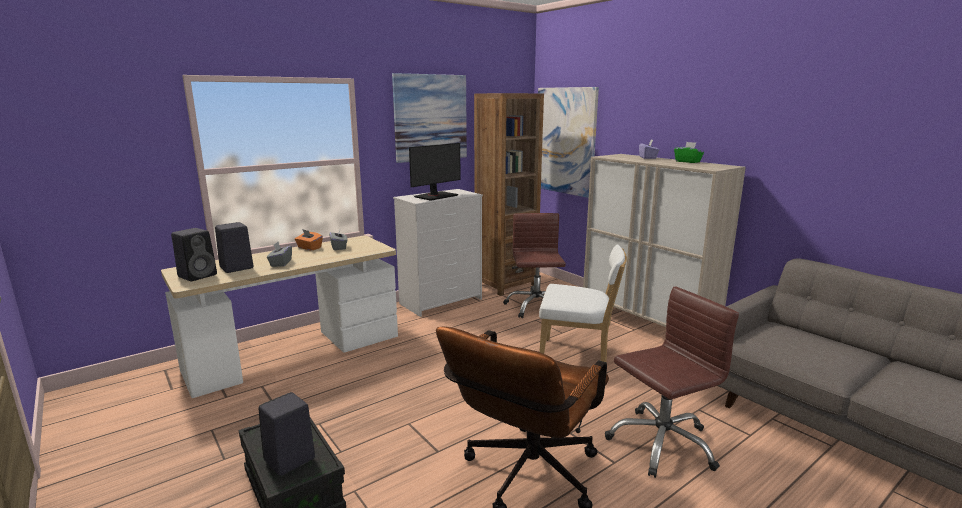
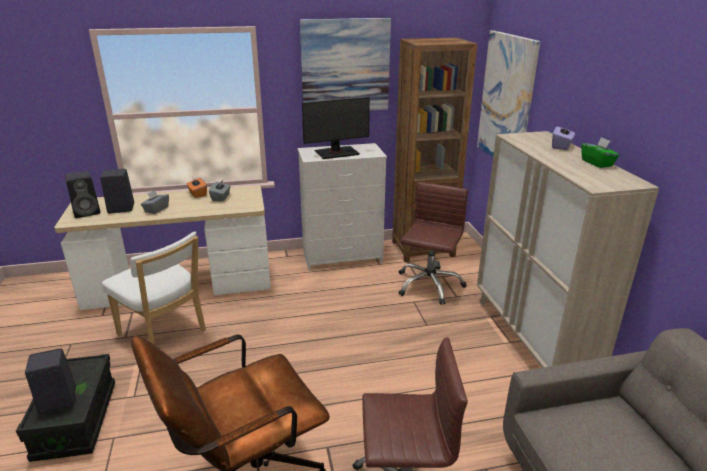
camera: 25 degrees right, 10 degrees up
white chair [539,244,627,362] -> white chair moved to [102,232,206,345]

